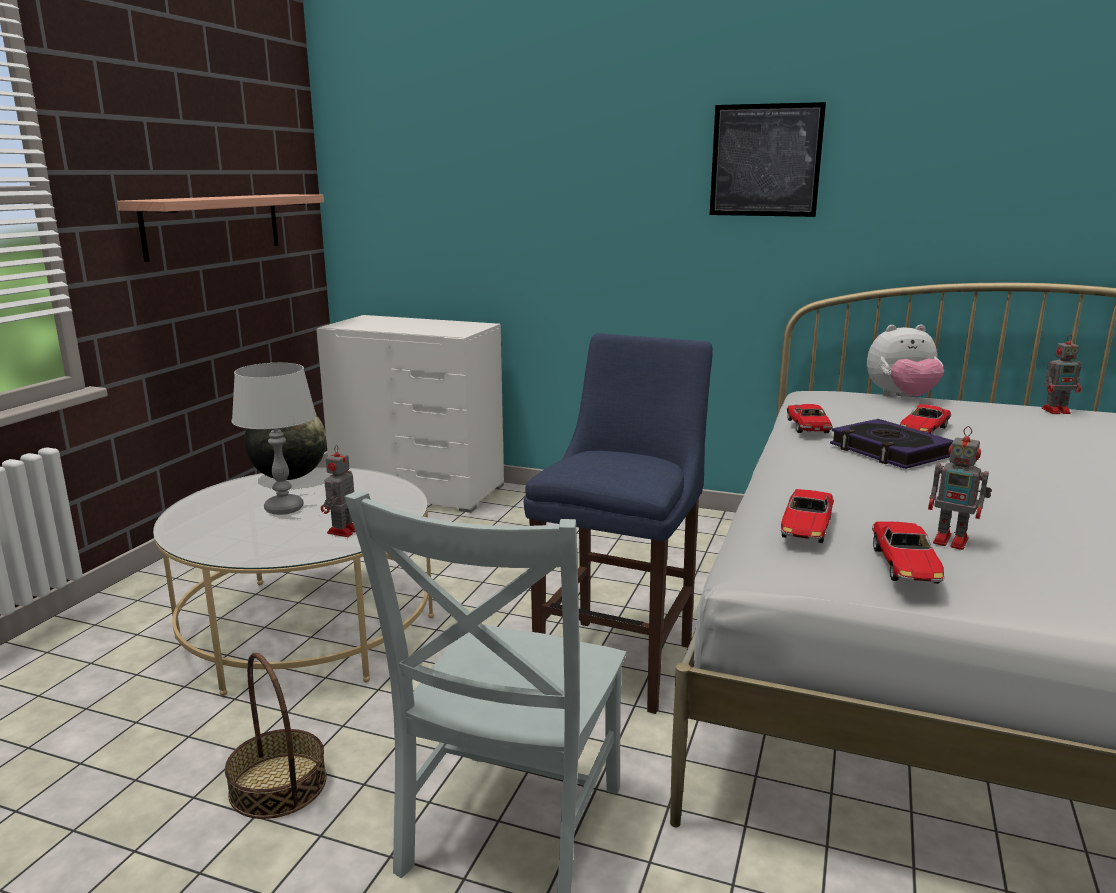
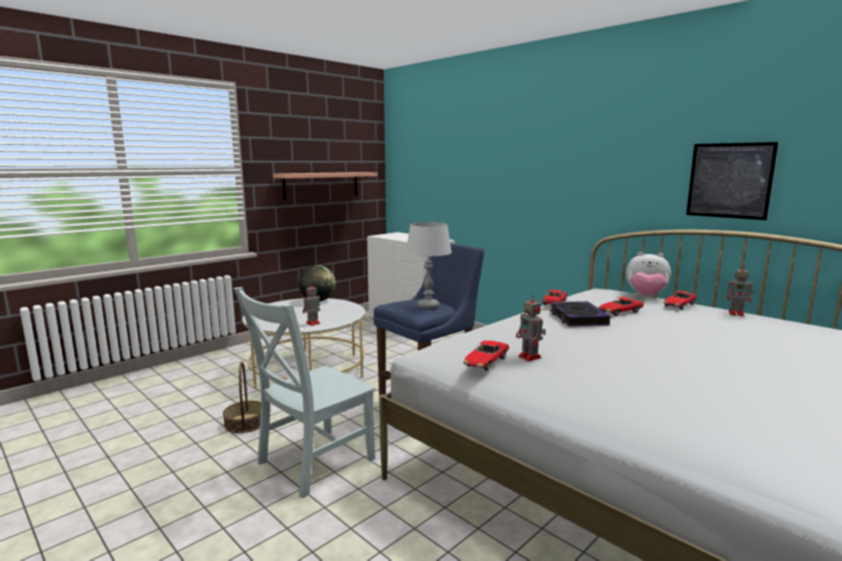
camera: 25 degrees right, 5 degrees down
grey table lamp [232,363,316,515] -> grey table lamp moved to [406,222,452,309]
picture [710,102,826,217] -> picture moved to [686,142,779,220]
toy car [781,489,834,543] -> toy car moved to [663,291,697,310]

